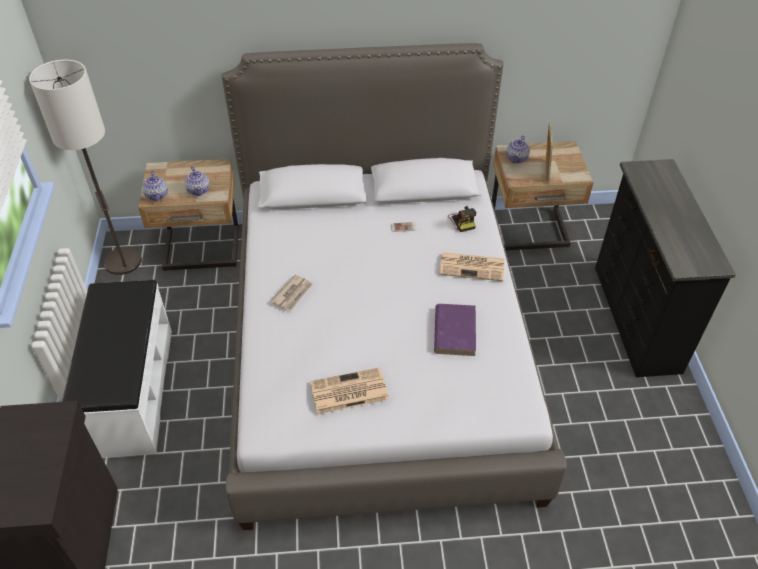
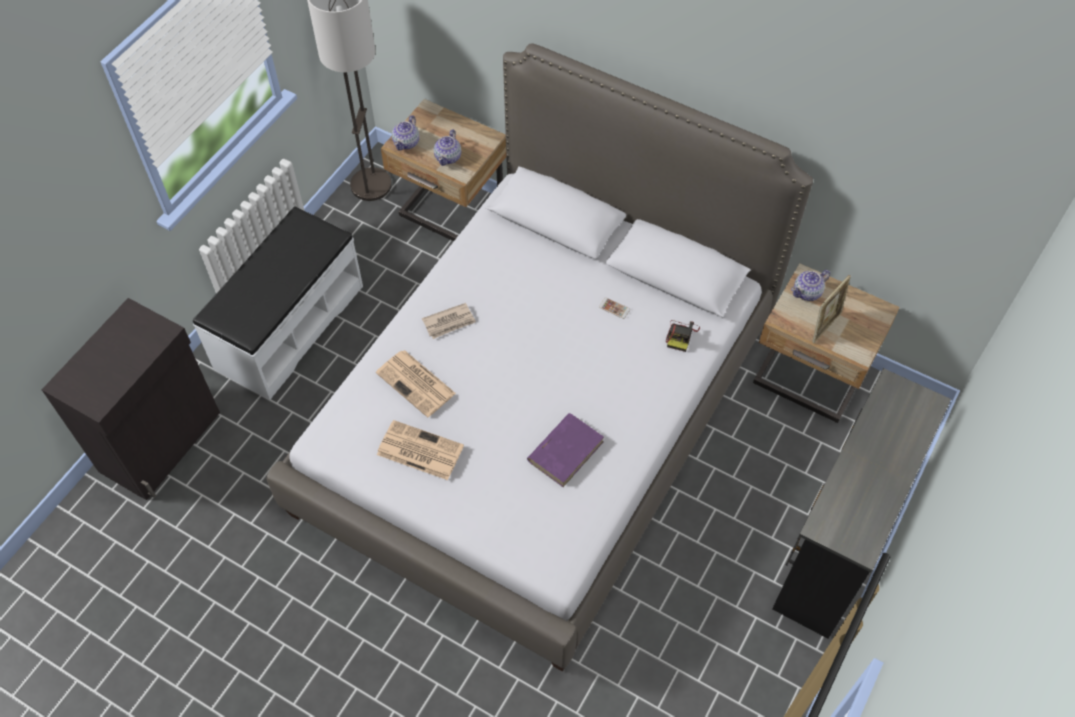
camera: 35 degrees right, 10 degrees up
newspaper [439,252,504,281] -> newspaper moved to [376,350,456,418]

